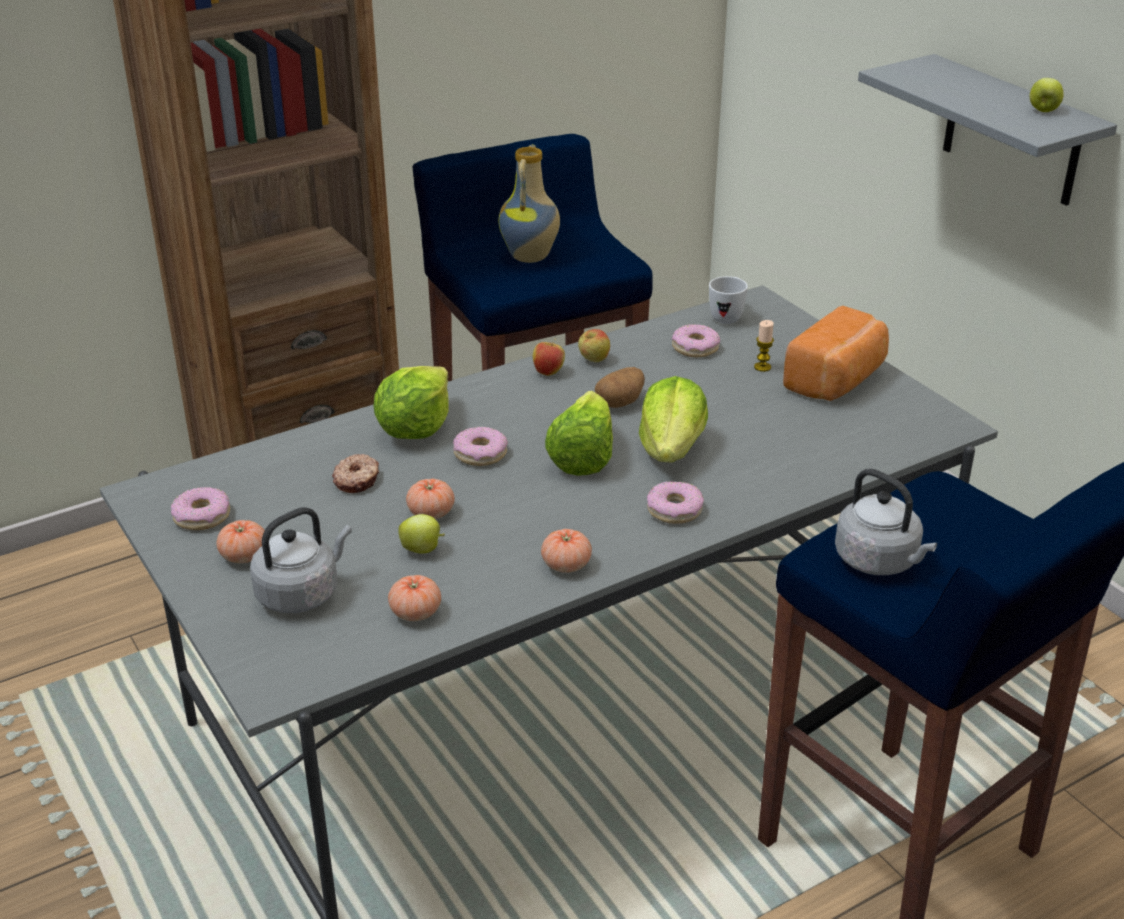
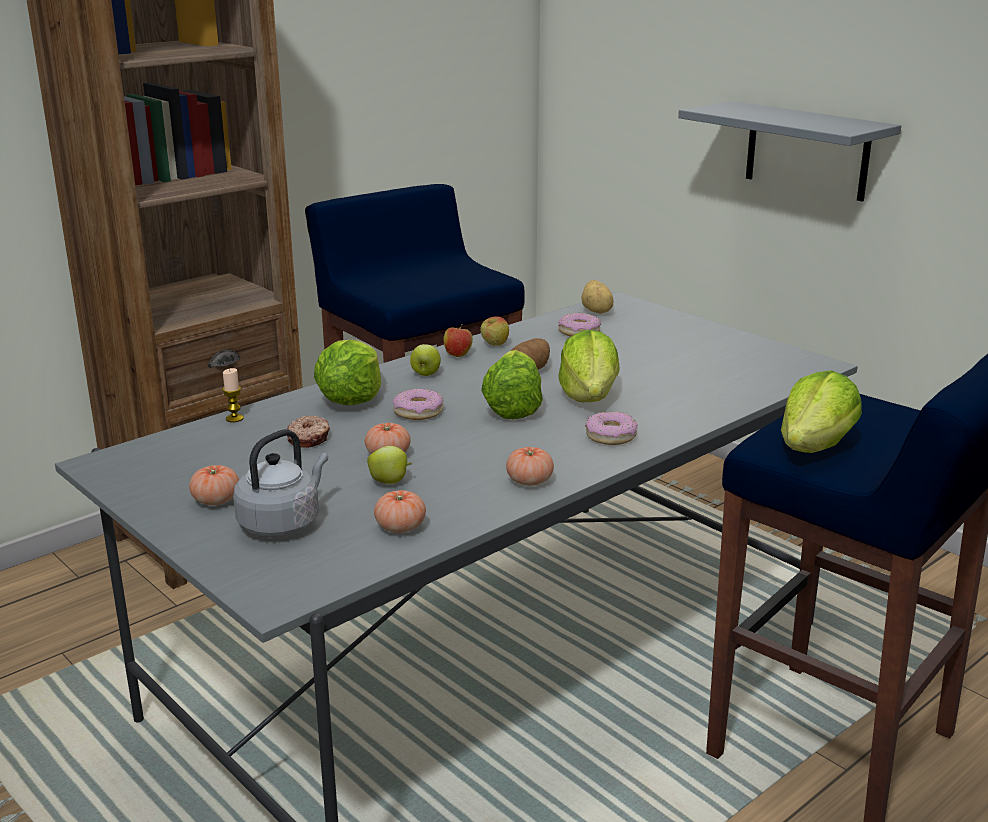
camera: 10 degrees left, 10 degrees down
donut [171,487,230,530] -> none
vase [499,144,560,263] -> none
white mug [709,276,748,324] -> potato [581,280,614,314]
candle [754,320,774,372] -> candle moved to [222,368,244,422]
bread [783,306,889,401] -> none
grey kettle [835,469,937,575] -> lettuce [781,370,862,453]
apple [1030,78,1064,112] -> apple moved to [410,344,441,376]

